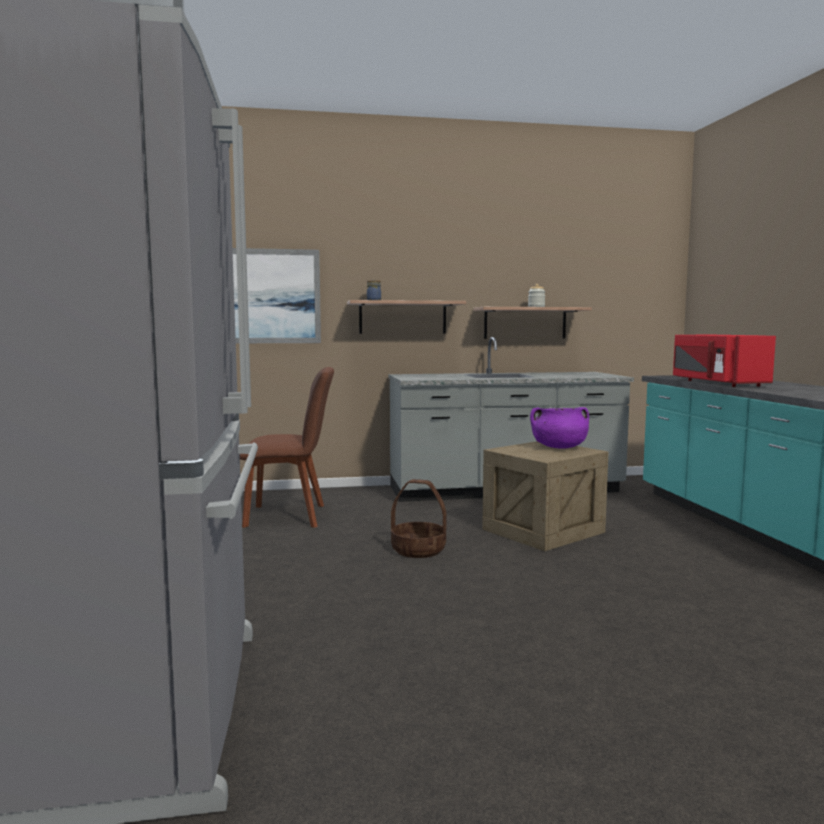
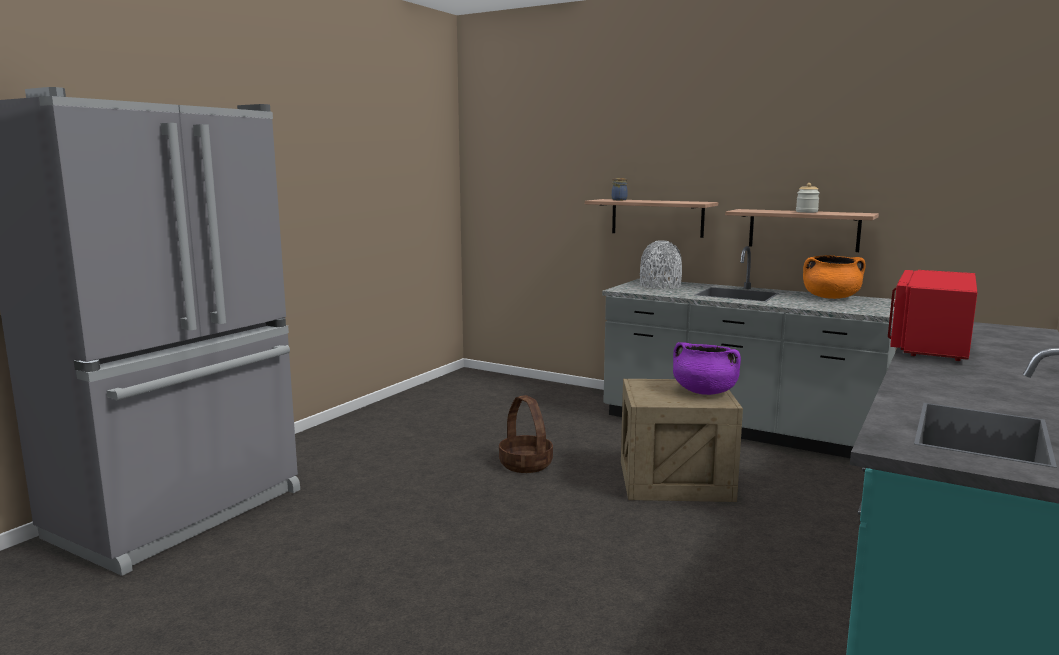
camera: 40 degrees right, 5 degrees up
picture [232,248,321,343] -> none
brown chair [240,367,334,528] -> none
none -> grey vase [640,241,682,289]
none -> orange cooking pot [803,255,866,299]

